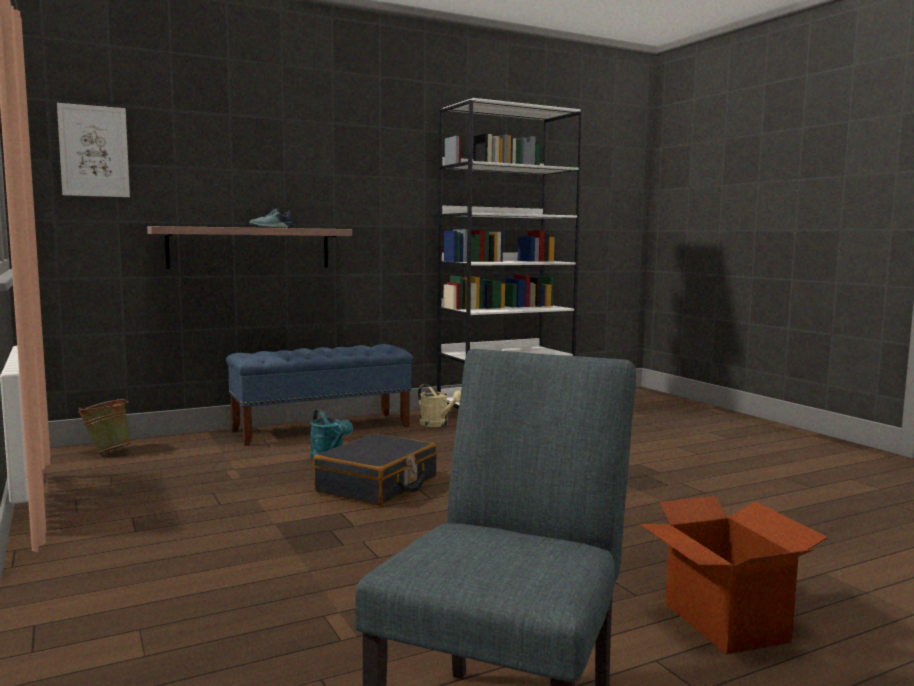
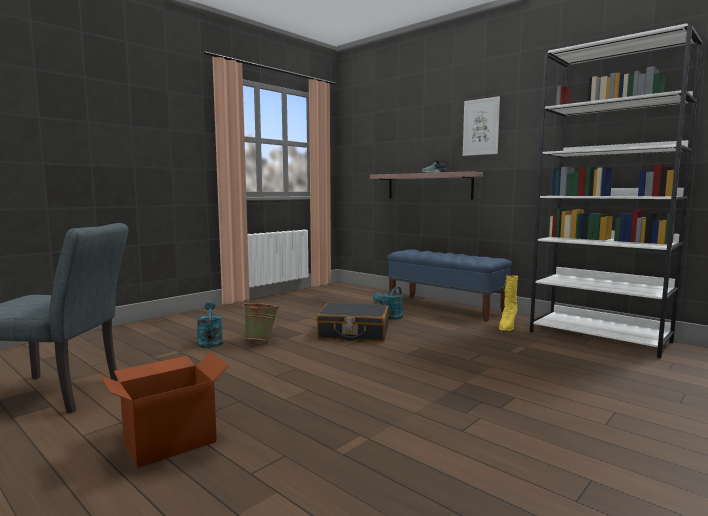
camera: 70 degrees right, 0 degrees up
picture [57,103,130,197] -> picture moved to [463,96,500,156]
green bucket [78,399,131,453] -> green bucket moved to [242,303,279,342]
beige watering can [418,384,461,427] -> yellow boot [499,275,518,331]
none -> turquoise watering can [197,302,223,348]

